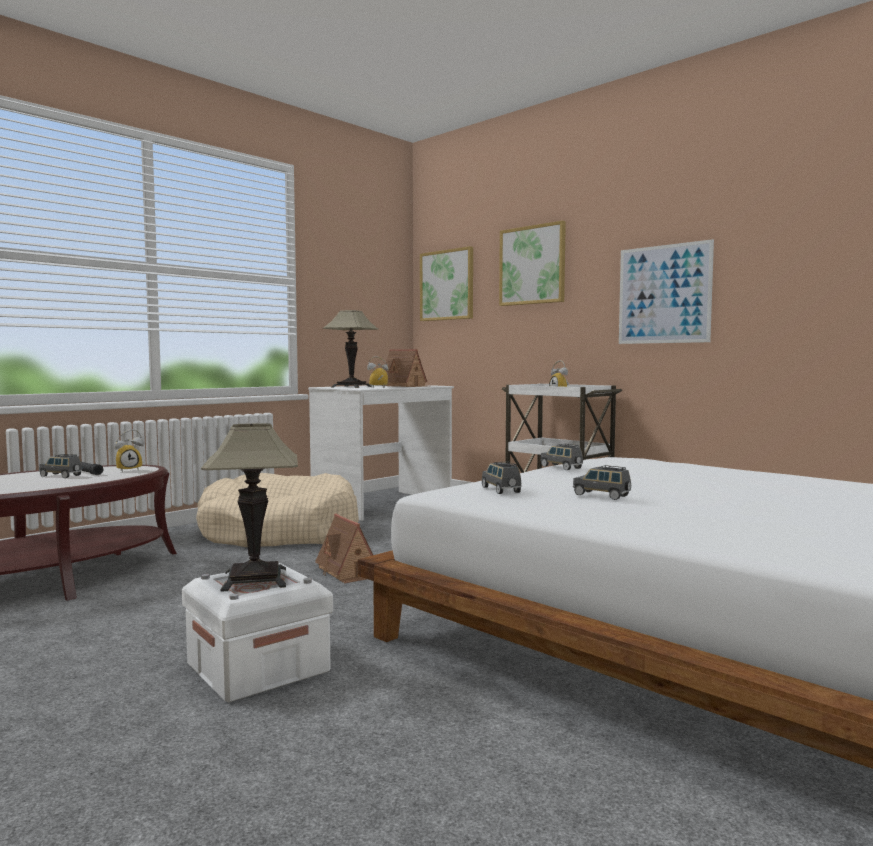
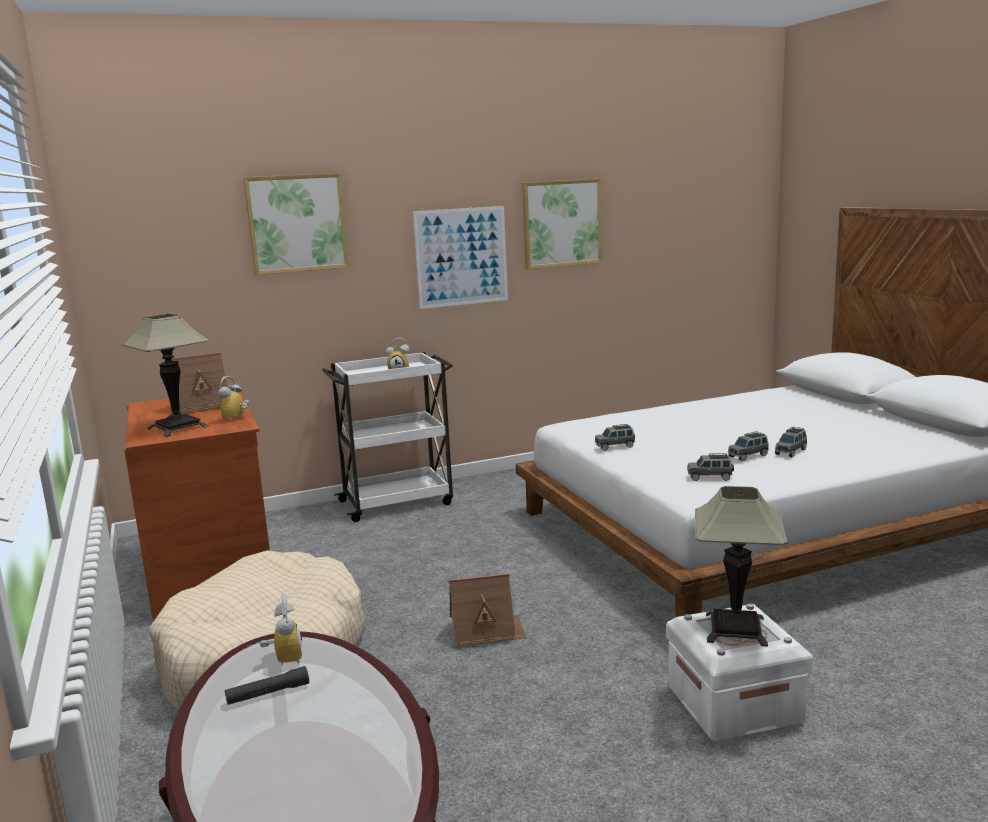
camera: 65 degrees left, 10 degrees up
grey toy car [39,454,82,478] -> grey toy car moved to [775,427,807,458]
white desk [308,385,454,521] -> brown desk [124,392,270,621]
picture [420,246,473,321] -> picture moved to [522,179,602,269]

